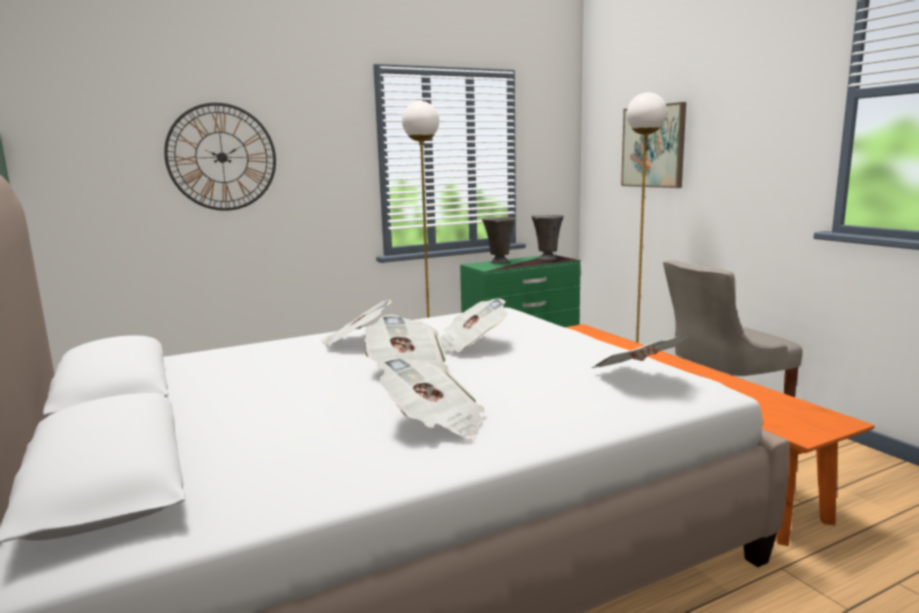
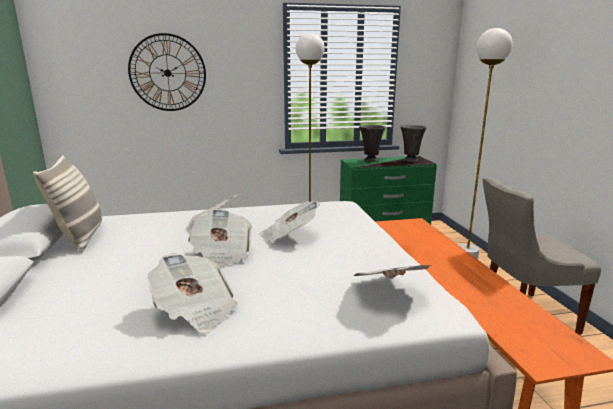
camera: 15 degrees right, 5 degrees up
picture [621,102,686,188] -> none
none -> pillow [33,155,102,253]

